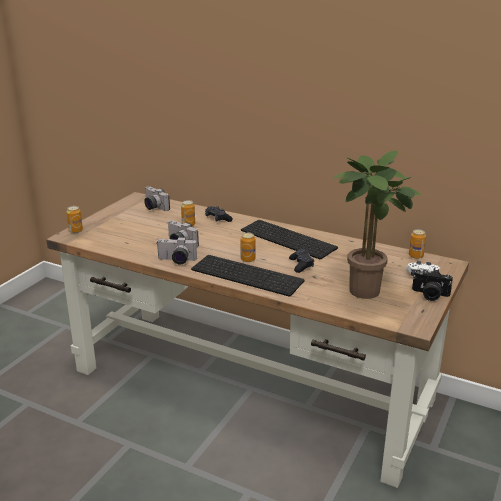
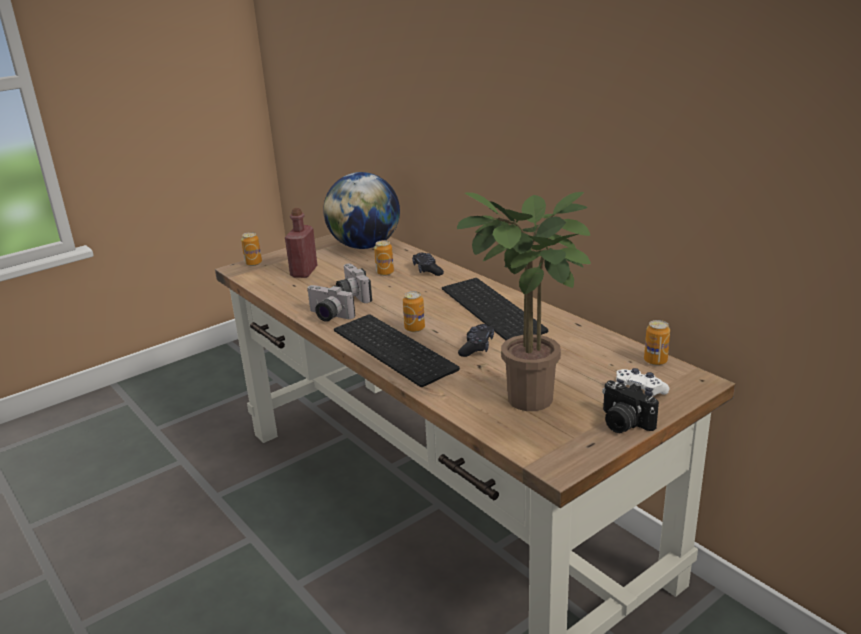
camera: 25 degrees right, 0 degrees up
camera [144,186,170,211] -> globe [323,172,400,249]
none -> red bottle [285,208,318,278]

